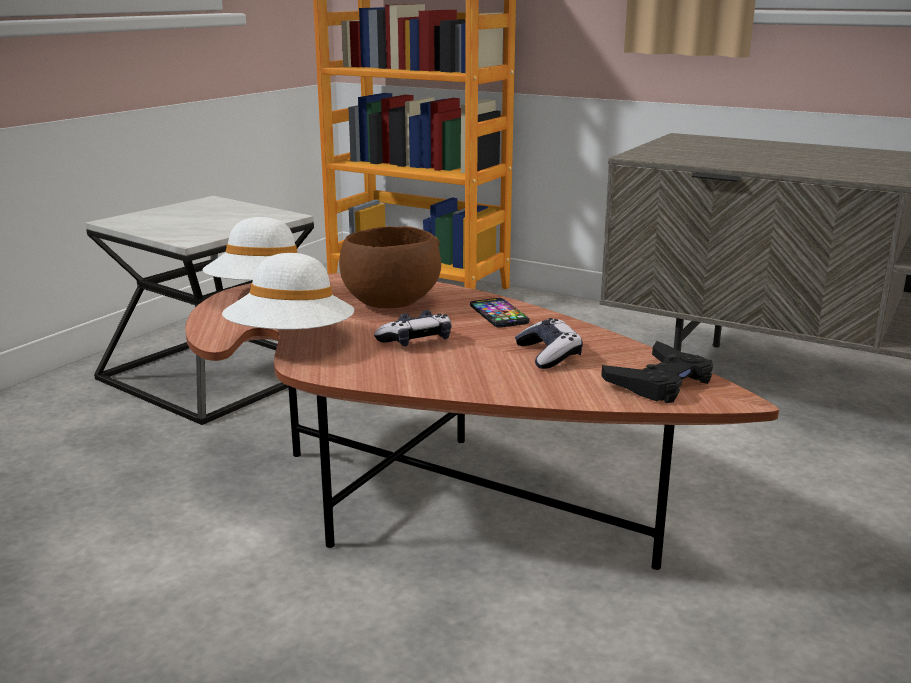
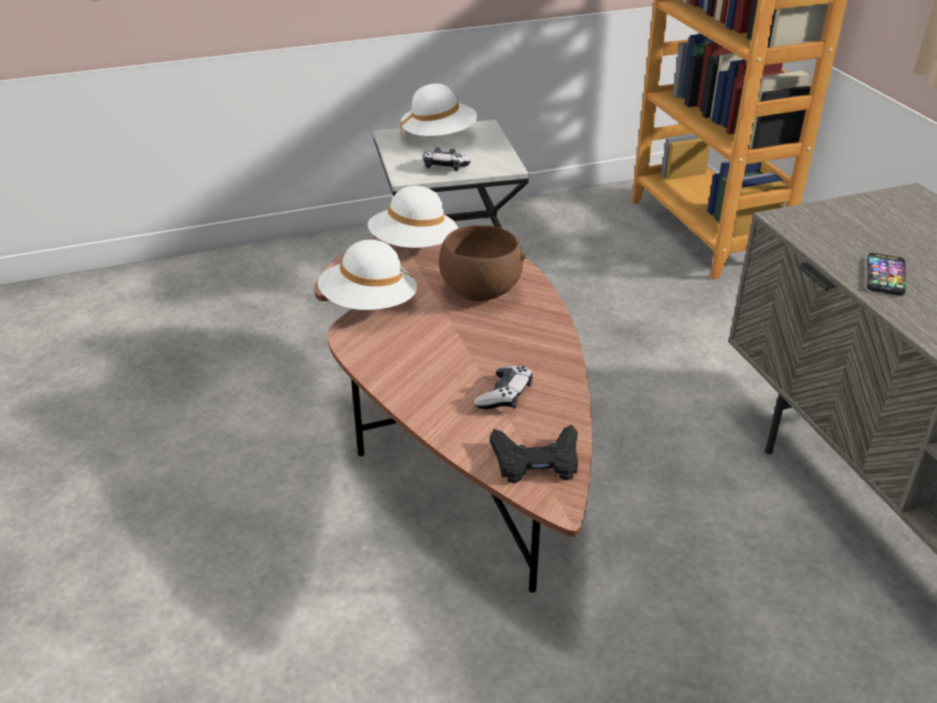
camera: 40 degrees right, 15 degrees up
game controller [374,310,452,347] -> game controller moved to [423,148,471,171]
phone [470,298,530,328] -> phone moved to [867,253,906,296]
none -> white hat [400,84,477,136]

